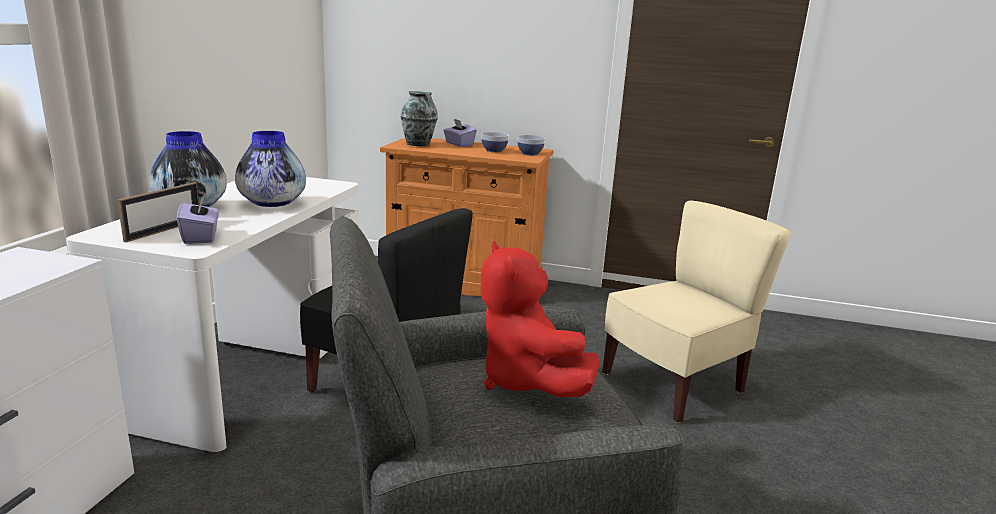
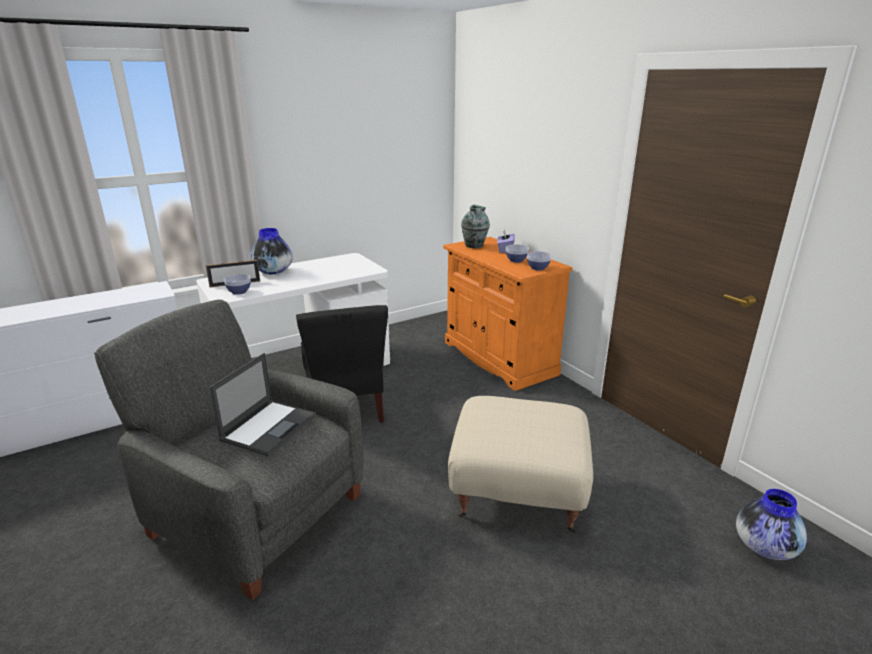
camera: 45 degrees right, 5 degrees up
purple tissue box [177,195,219,244] -> bowl [224,274,251,295]
vase [235,131,306,207] -> vase moved to [736,489,807,560]
red plush toy [481,241,600,397] -> laptop [209,353,316,457]
beige chair [602,201,791,423] -> beige ottoman [448,396,593,533]

